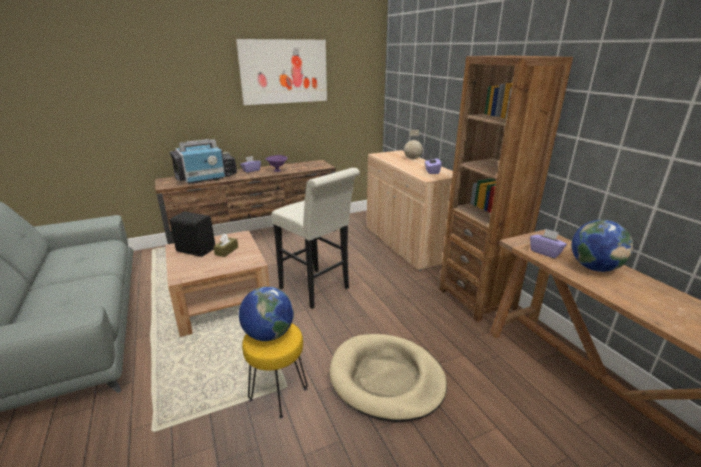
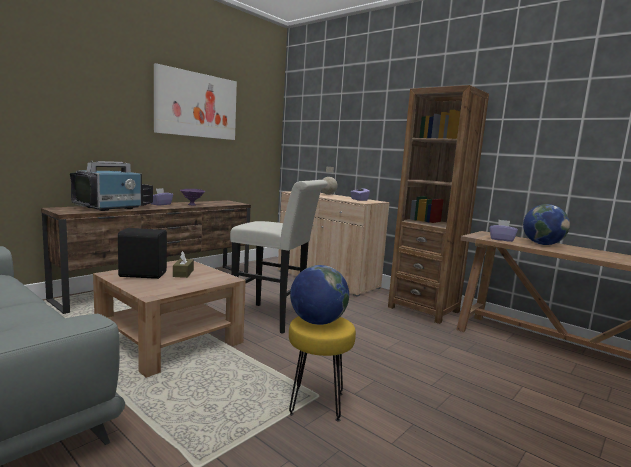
camera: 25 degrees left, 15 degrees down
beige dog bed [329,334,447,422] -> none

